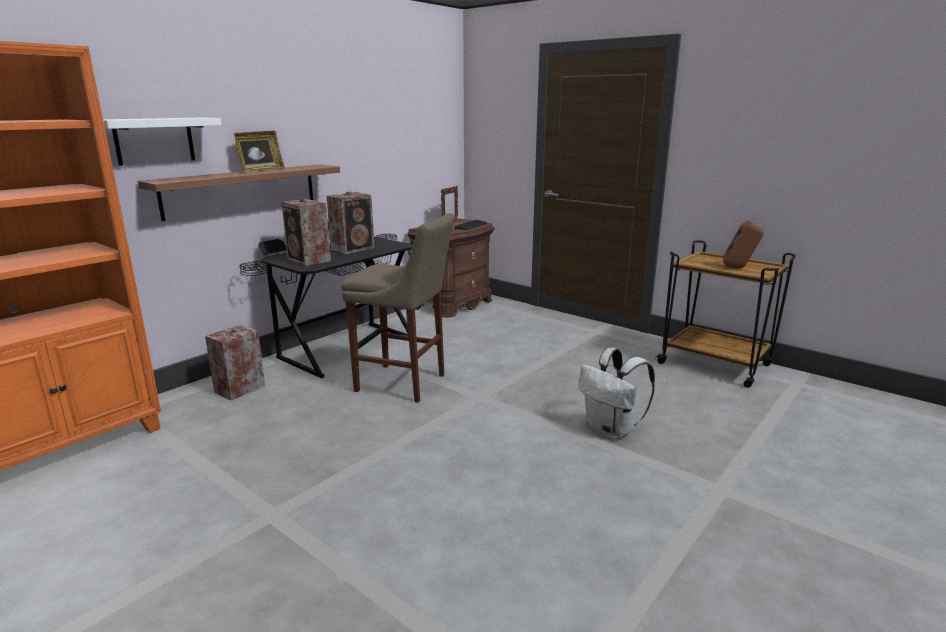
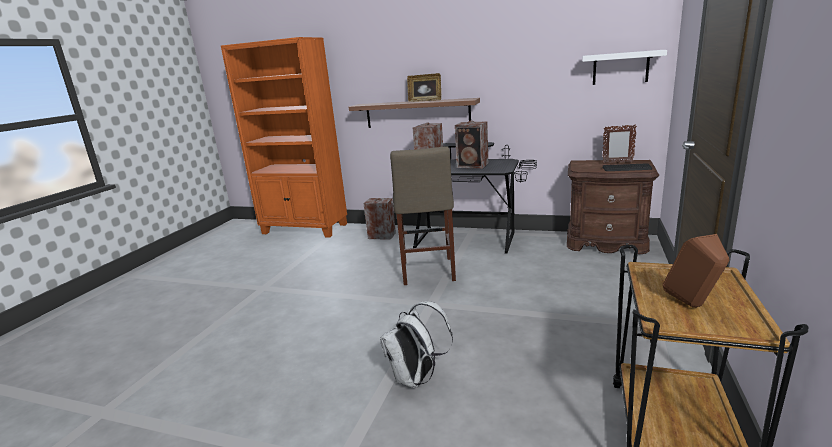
camera: 70 degrees right, 0 degrees up
white shelf [103,118,222,166] -> white shelf moved to [582,50,667,85]

